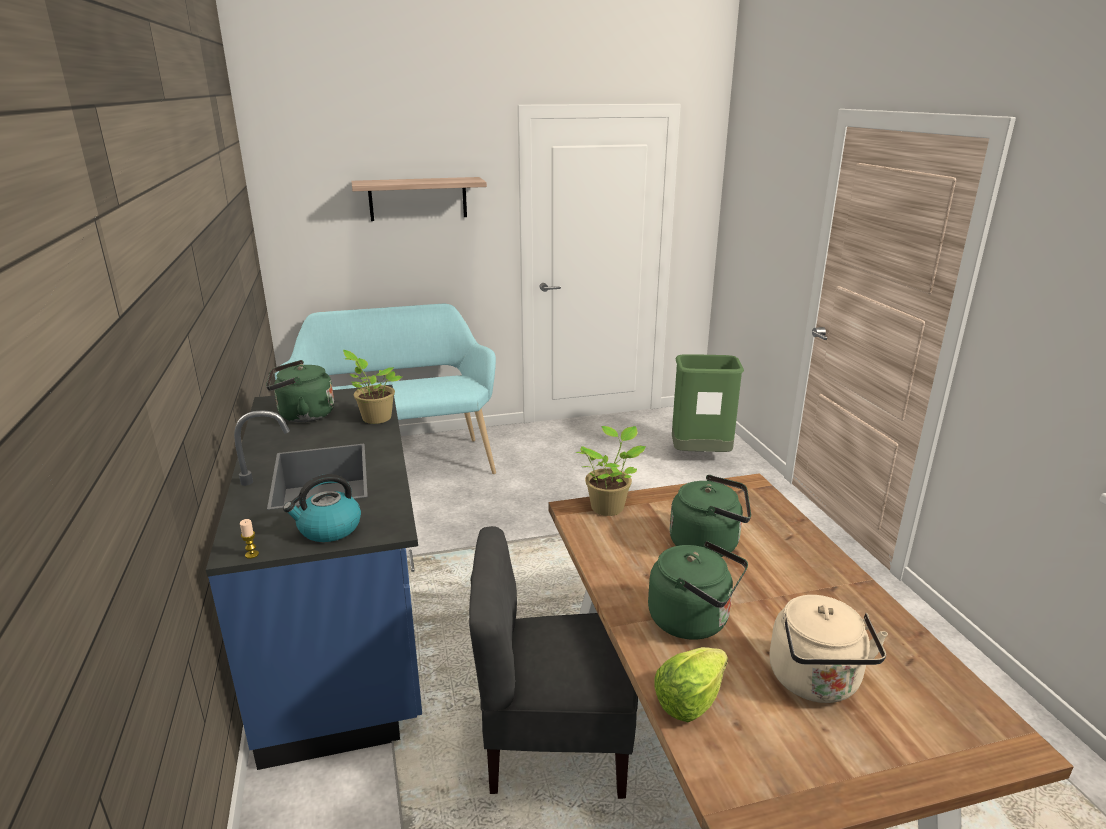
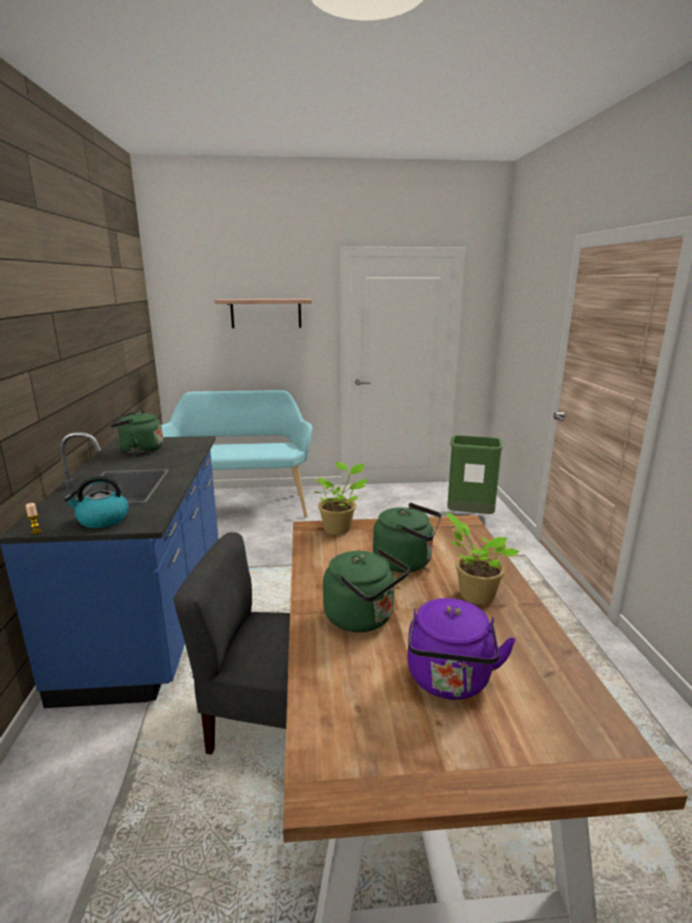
camera: 10 degrees right, 5 degrees down
potted plant [343,350,402,424] -> potted plant moved to [446,512,519,604]
lettuce [654,647,728,722] -> none
beige kettle [769,595,888,703] -> purple kettle [407,598,516,700]

